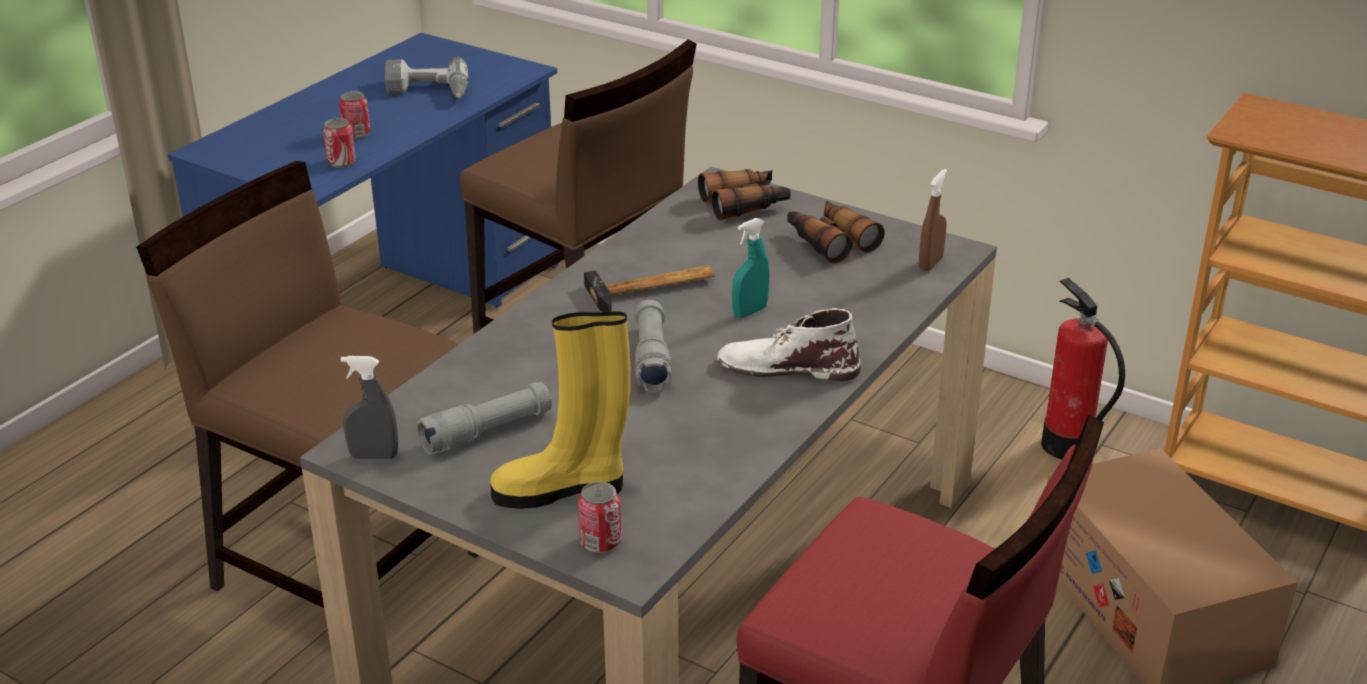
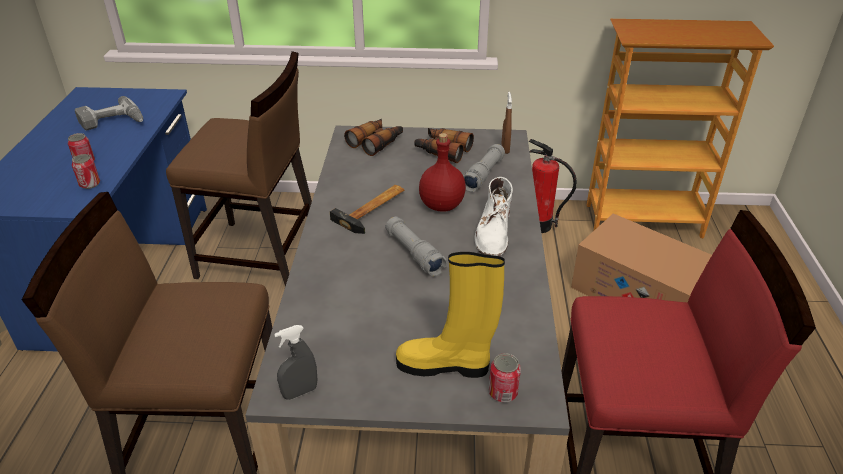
camera: 30 degrees left, 5 degrees up
grey flashlight [417,382,552,454] -> grey flashlight moved to [463,144,505,192]
yellow boot [490,311,630,509] -> yellow boot turned 45 degrees clockwise [396,252,505,378]
white boot [717,308,861,381] -> white boot turned 60 degrees counterclockwise [474,177,513,256]
turquoise spray bottle [732,218,770,318] -> red bottle [419,133,466,212]

